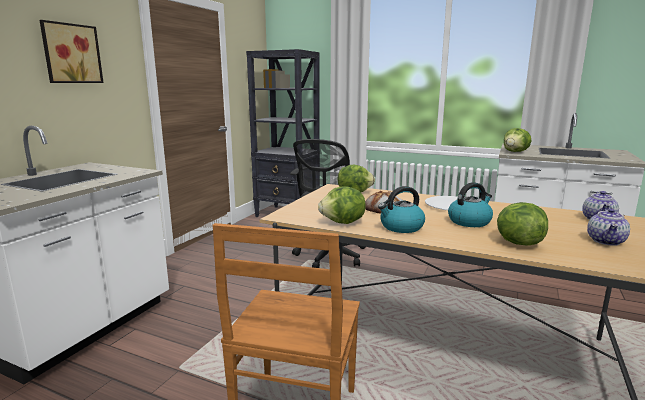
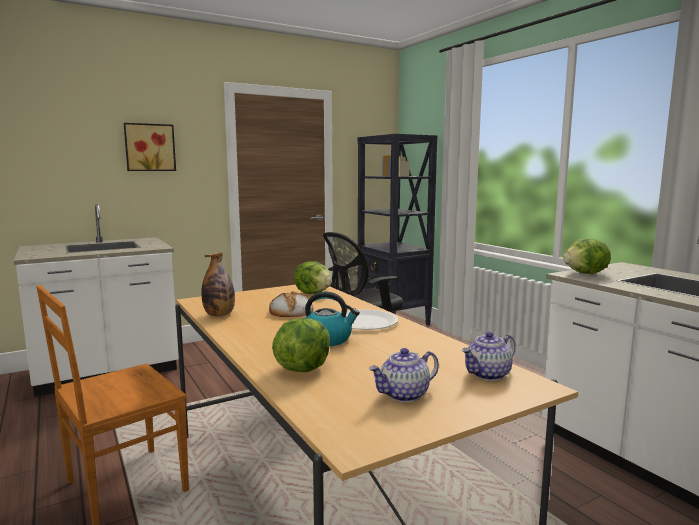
camera: 35 degrees right, 5 degrees down
lettuce [318,186,366,224] -> bottle [201,252,235,317]
kettle [378,186,425,233] -> none

